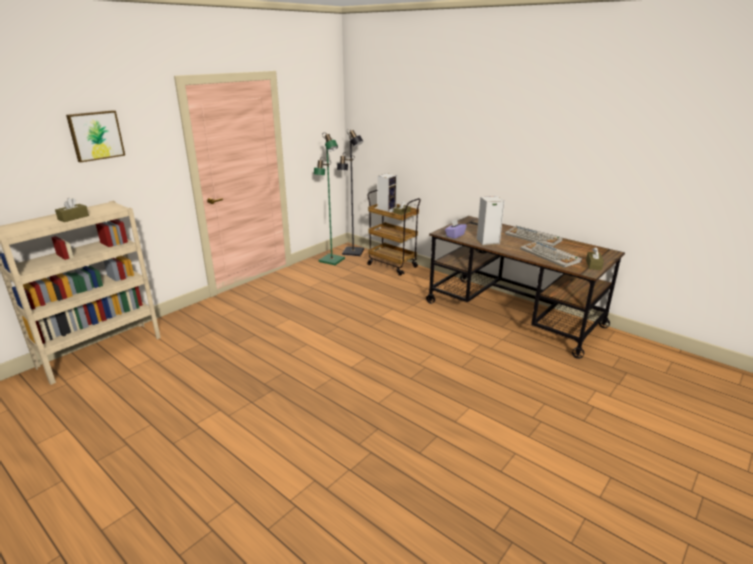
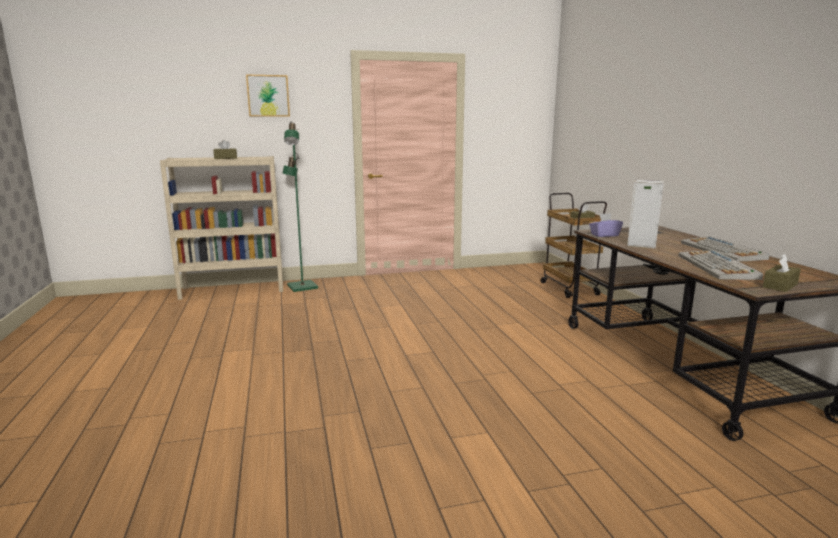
camera: 35 degrees right, 10 degrees down
green floor lamp [314,132,345,265] -> green floor lamp moved to [283,122,318,292]
black floor lamp [337,129,364,256] -> none
speaker [377,173,397,212] -> none

